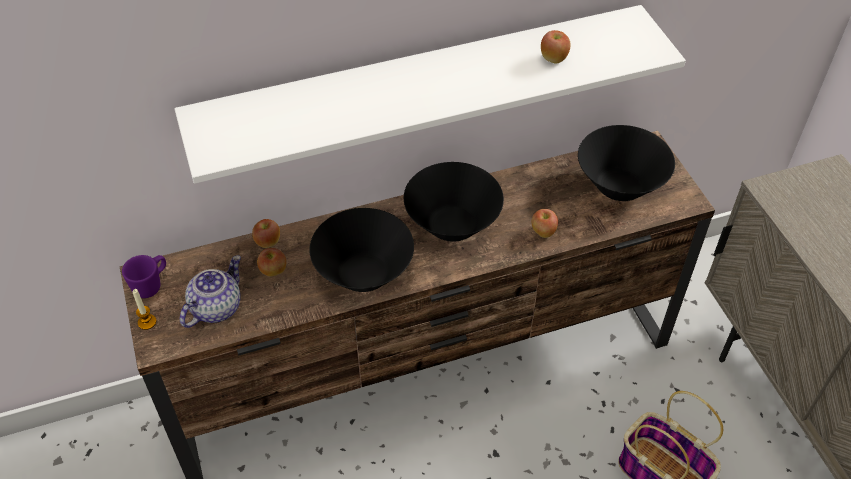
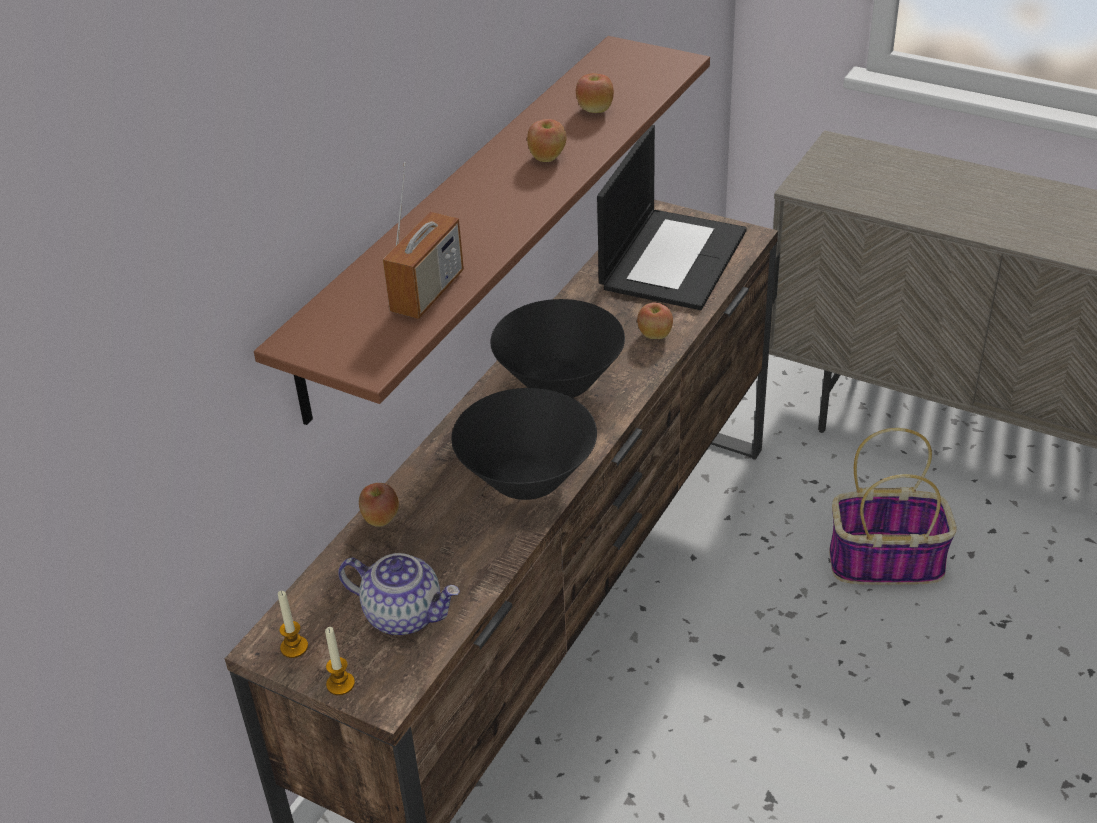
camera: 40 degrees left, 10 degrees down
purple mug [122,255,166,298] -> candle [278,591,308,658]
white shelf [174,5,686,184] -> brown shelf [254,36,710,425]
teapot [180,255,241,328] -> teapot turned 120 degrees clockwise [338,553,460,635]
apple [257,248,286,276] -> apple moved to [527,119,566,162]
black bowl [578,125,675,201] -> laptop [597,125,747,310]
none -> radio [383,163,464,319]

